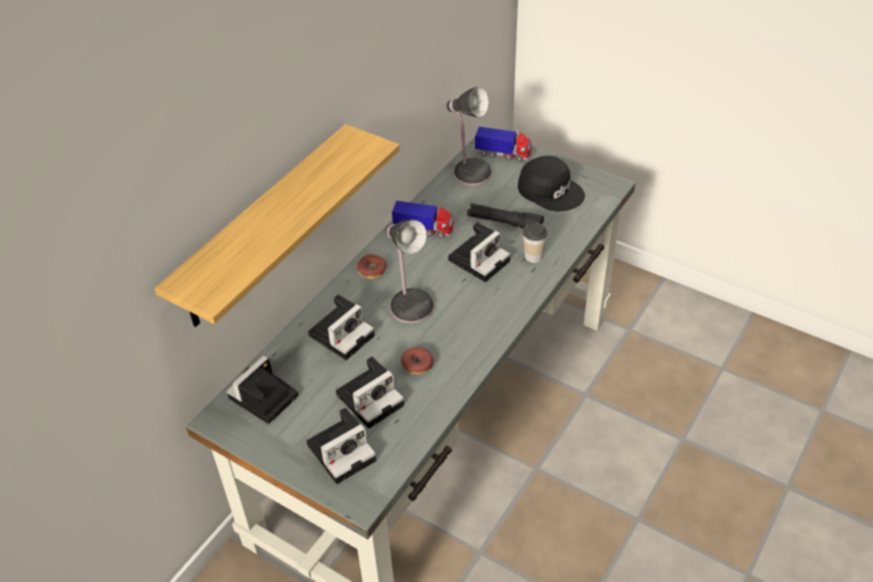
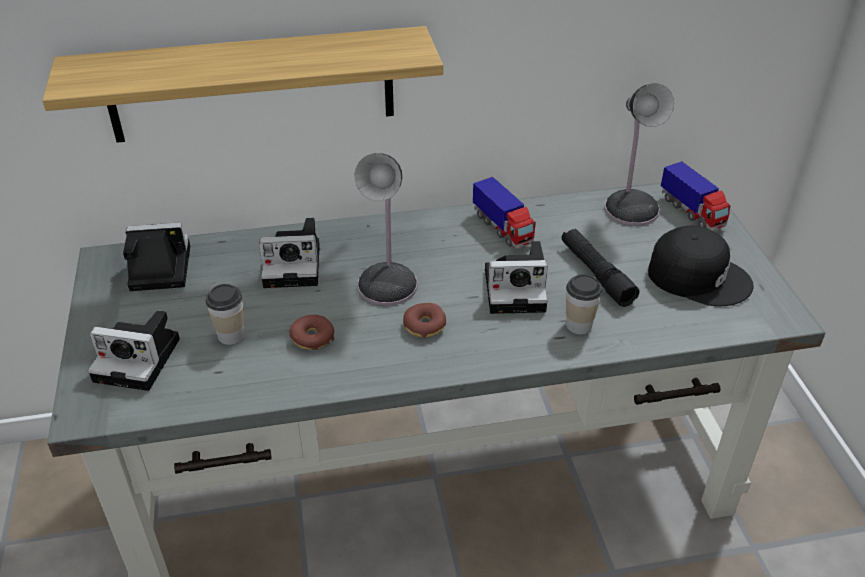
camera: 45 degrees right, 5 degrees down
camera [336,356,404,429] -> cup [205,284,244,345]
donut [357,254,387,279] -> donut moved to [403,303,446,338]
black cap [518,156,585,211] -> black cap turned 60 degrees counterclockwise [648,225,754,307]

